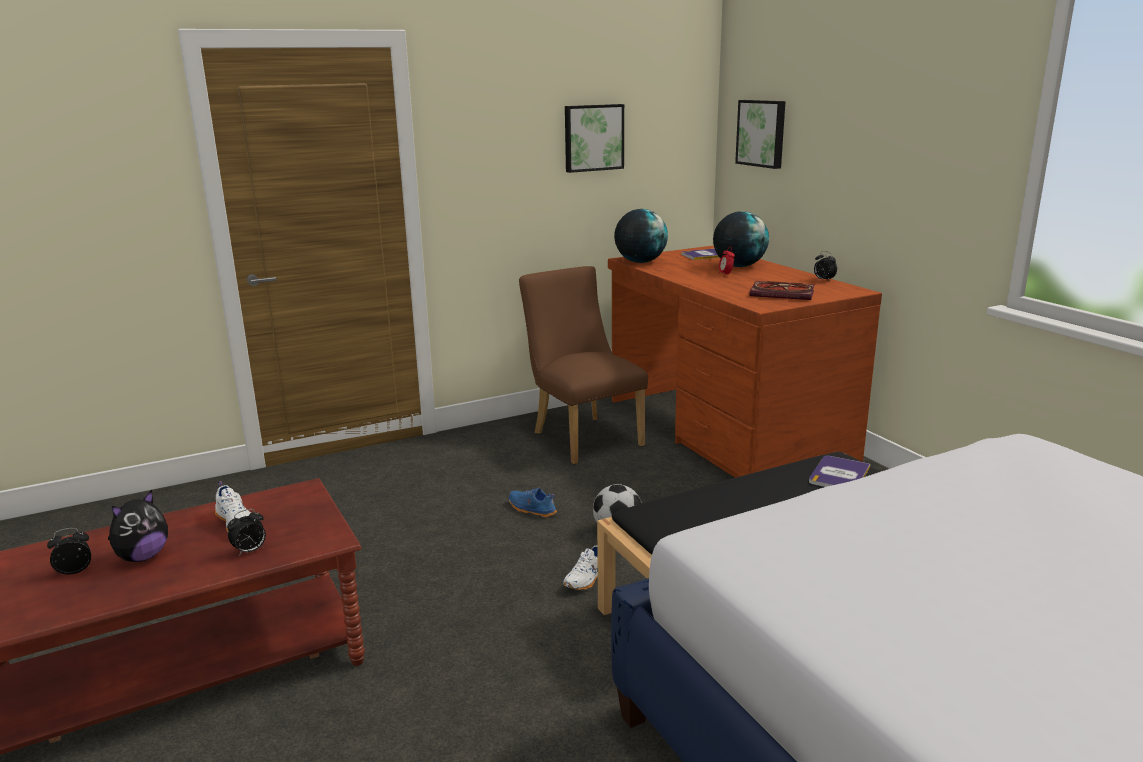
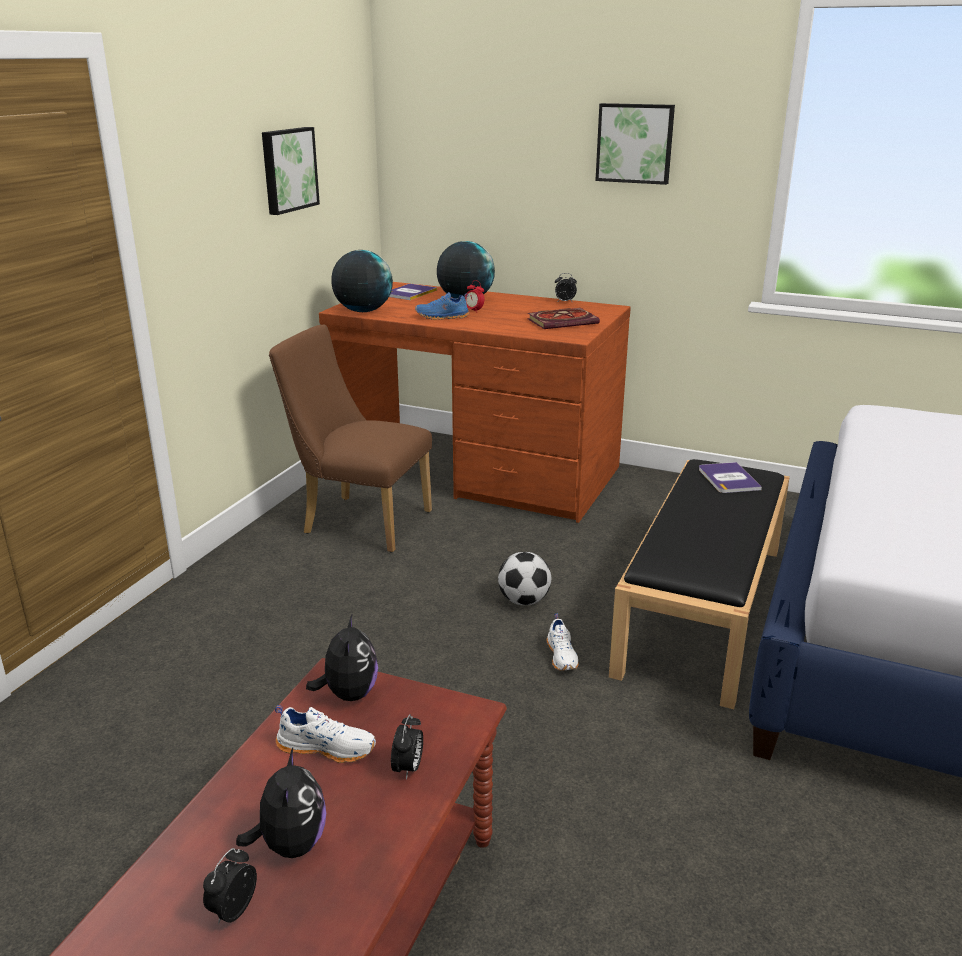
camera: 40 degrees left, 5 degrees up
blue shoe [509,487,557,517] -> blue shoe moved to [415,292,469,320]
picture [735,100,785,169] -> picture moved to [595,103,675,185]
none -> plush toy [306,614,378,701]

